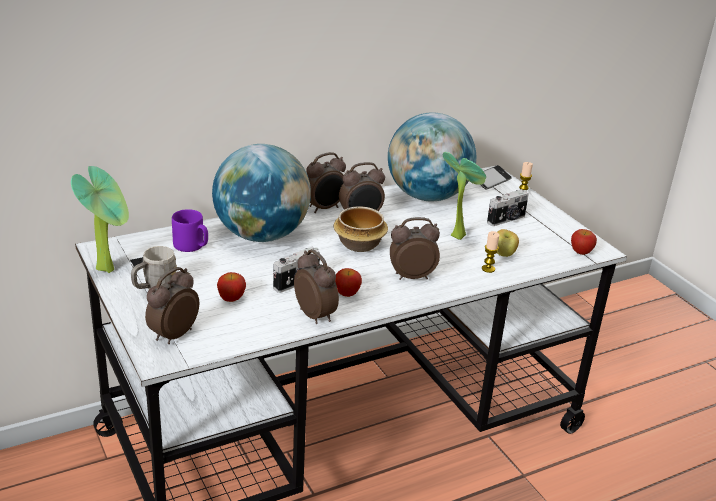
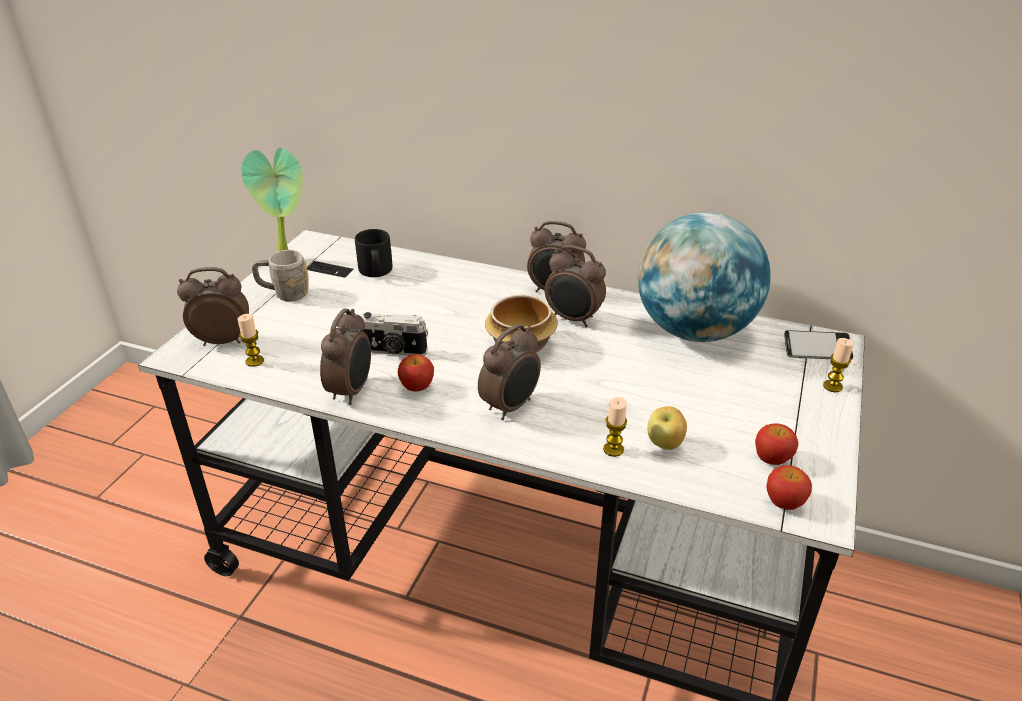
camera: 50 degrees right, 5 degrees up
purple mug [172,209,208,252] -> black mug [355,229,392,277]
globe [212,144,311,242] -> none
apple [217,272,246,302] -> apple moved to [755,424,798,465]
alarm clock [390,217,440,280] -> alarm clock turned 90 degrees clockwise [478,324,541,420]
potted plant [443,152,486,240] -> none
camera [487,189,529,226] -> none
none -> candle [237,314,264,367]

